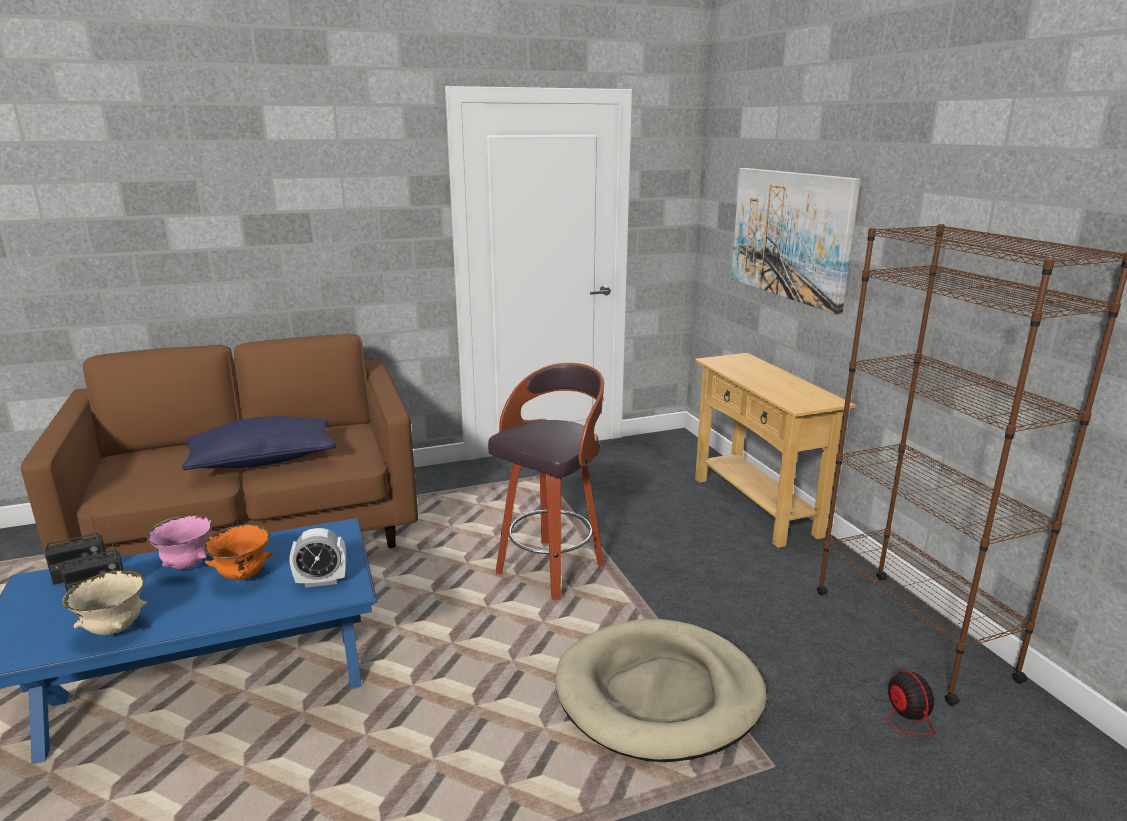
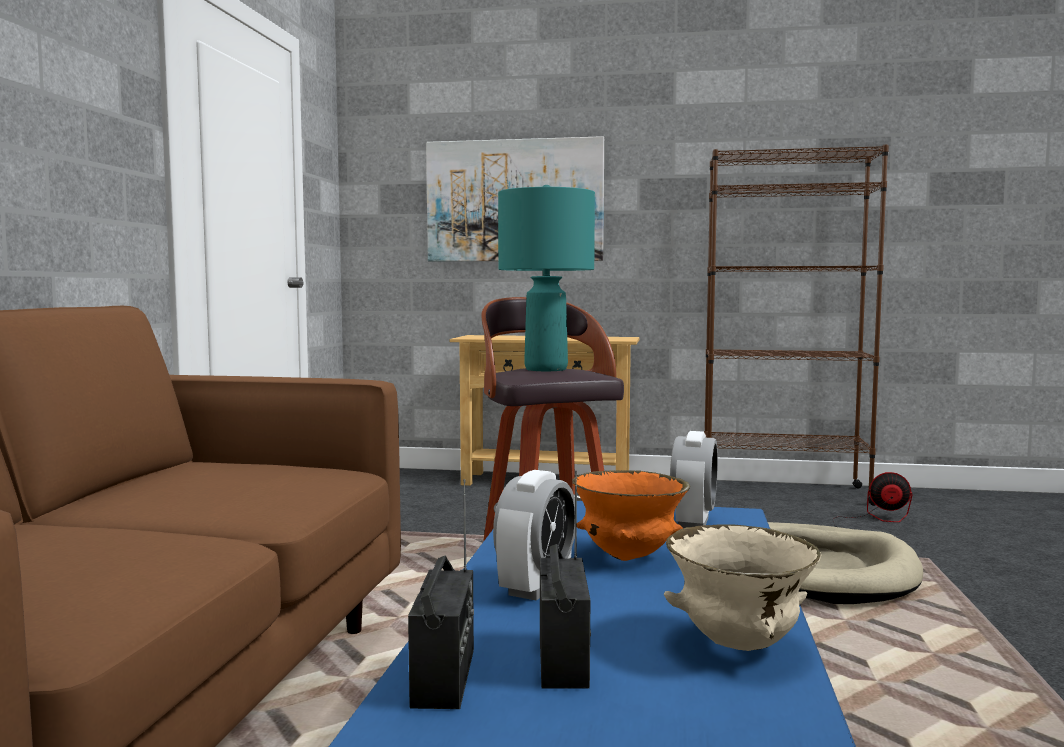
camera: 60 degrees left, 15 degrees down
pink bowl [147,515,213,569] -> alarm clock [493,470,575,601]
blue pillow [182,416,336,470] -> none
none -> turquoise table lamp [498,185,595,371]

